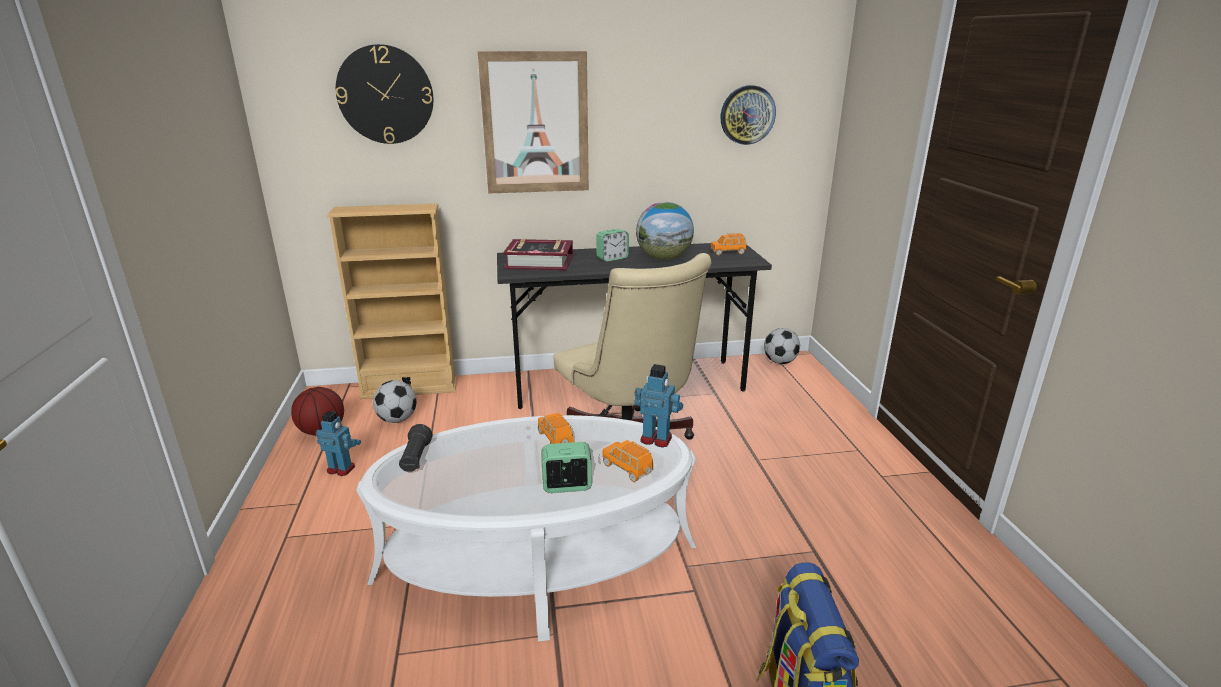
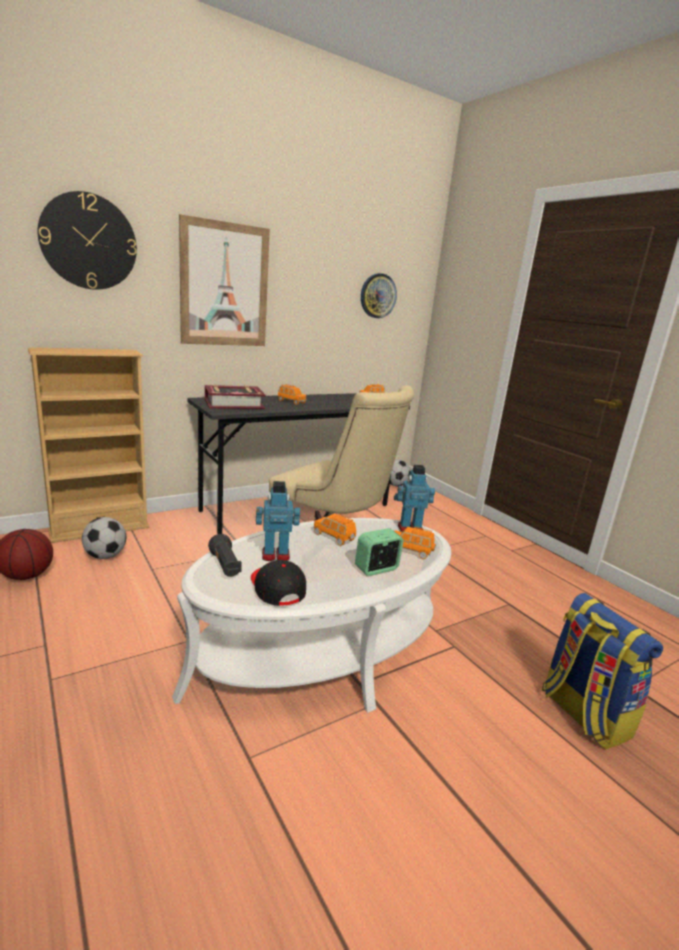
camera: 25 degrees left, 5 degrees down
toy robot [316,411,361,476] -> toy robot moved to [256,481,300,561]
alarm clock [596,229,629,262] -> orange toy car [278,384,306,405]
globe [636,202,694,260] -> none
none -> black cap [251,560,306,606]

